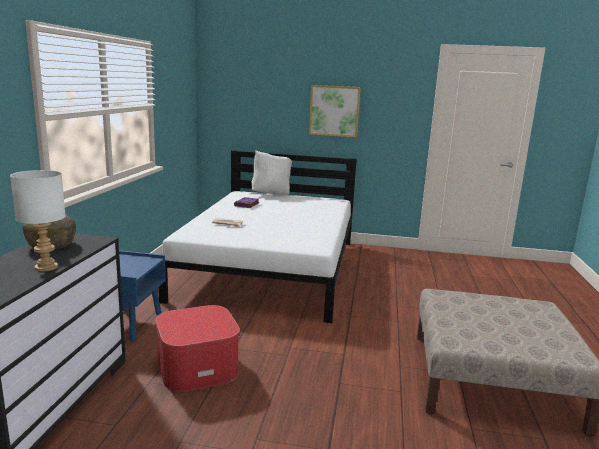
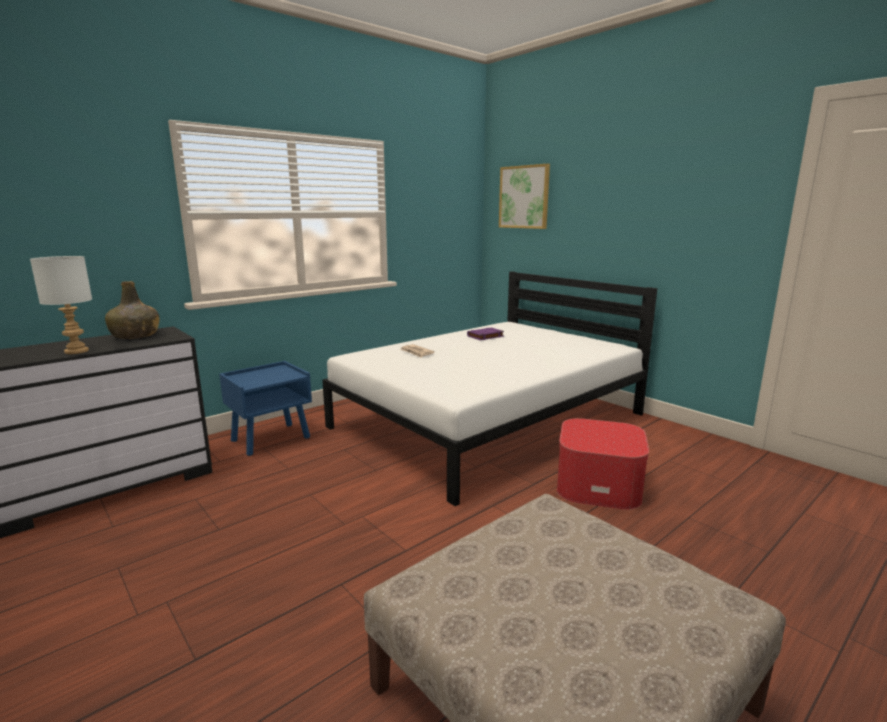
camera: 40 degrees right, 0 degrees up
ottoman [155,305,240,392] -> ottoman moved to [557,418,649,510]
white pillow [251,150,292,195] -> none
picture [309,85,361,137] -> picture moved to [499,164,550,229]

